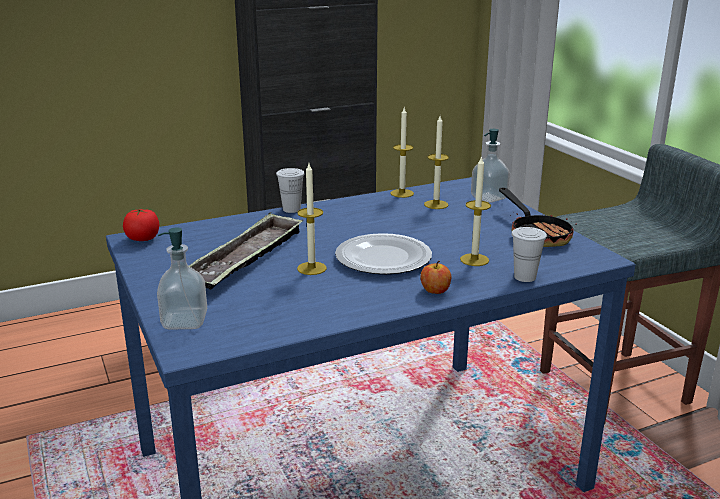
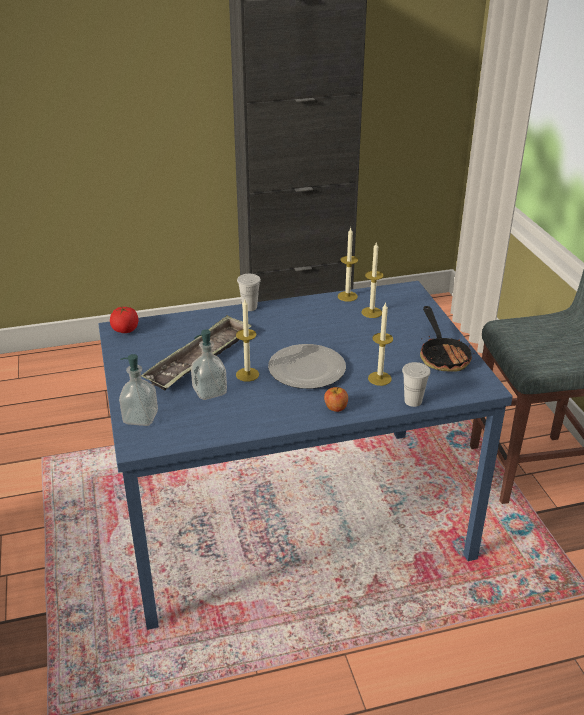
camera: 10 degrees right, 10 degrees up
soap dispenser [471,129,510,203] -> soap dispenser moved to [191,329,227,400]

